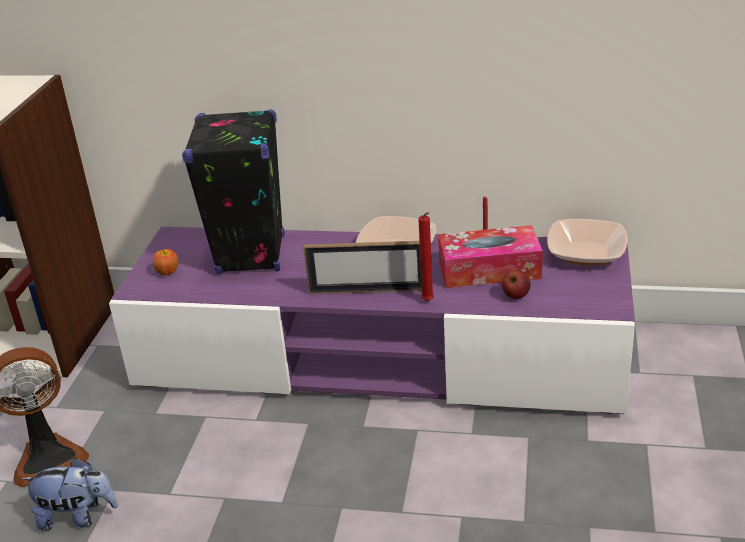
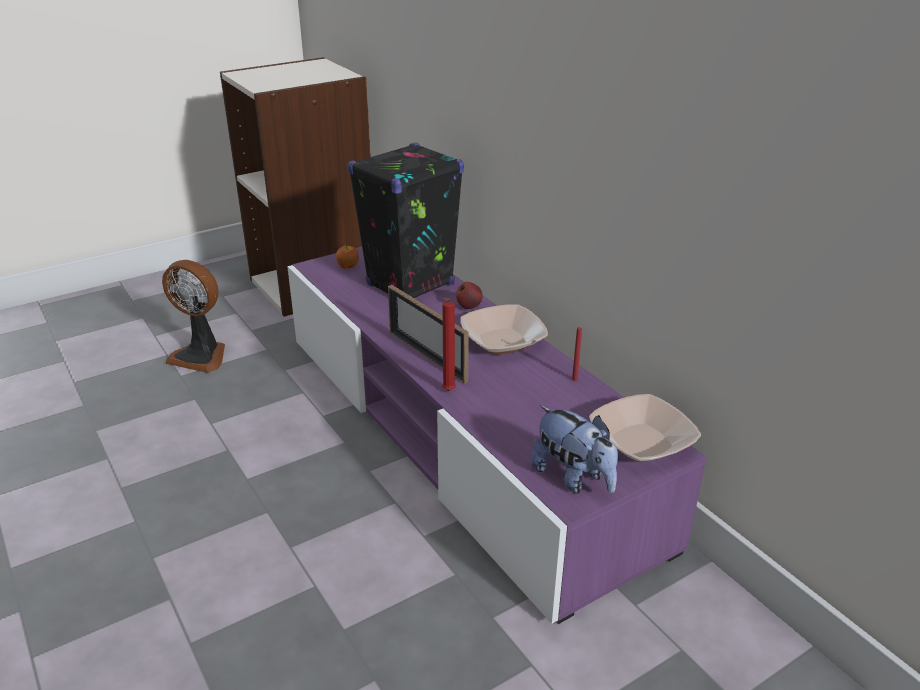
camera: 45 degrees right, 0 degrees up
plush toy [21,457,118,531] -> plush toy moved to [531,406,618,493]
tissue box [438,225,543,288] -> none
apple [502,269,530,299] -> apple moved to [456,282,483,309]

